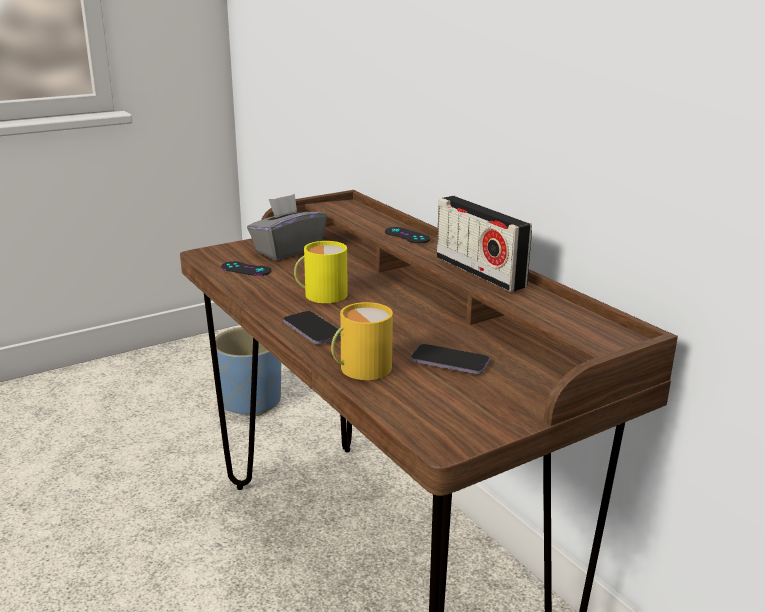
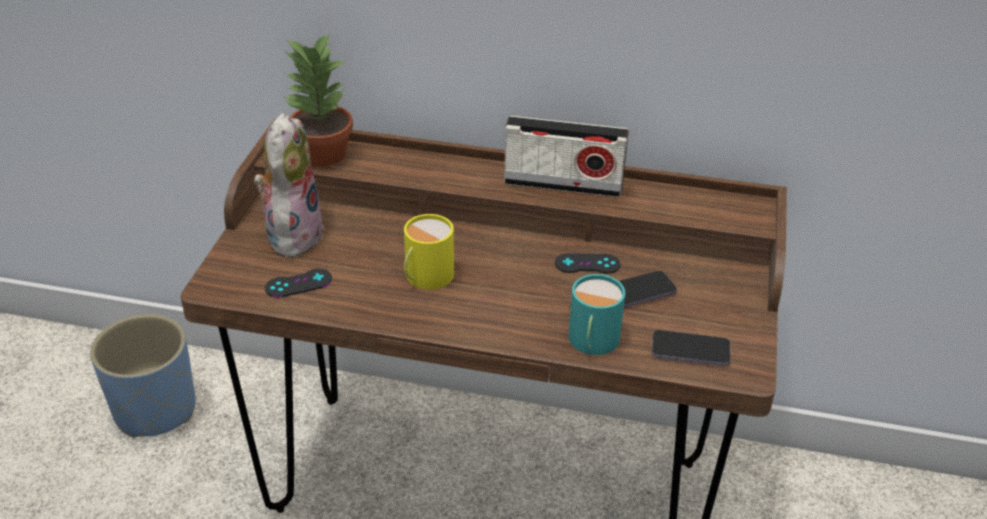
camera: 45 degrees left, 15 degrees up
grey tissue box [247,194,327,260] -> plush toy [254,113,324,257]
phone [283,311,341,345] -> phone moved to [652,330,731,366]
yellow mug [331,302,393,380] -> turquoise mug [568,274,625,355]
black game controller [385,227,430,243] -> black game controller moved to [555,253,621,274]
none -> potted plant [283,33,353,166]

